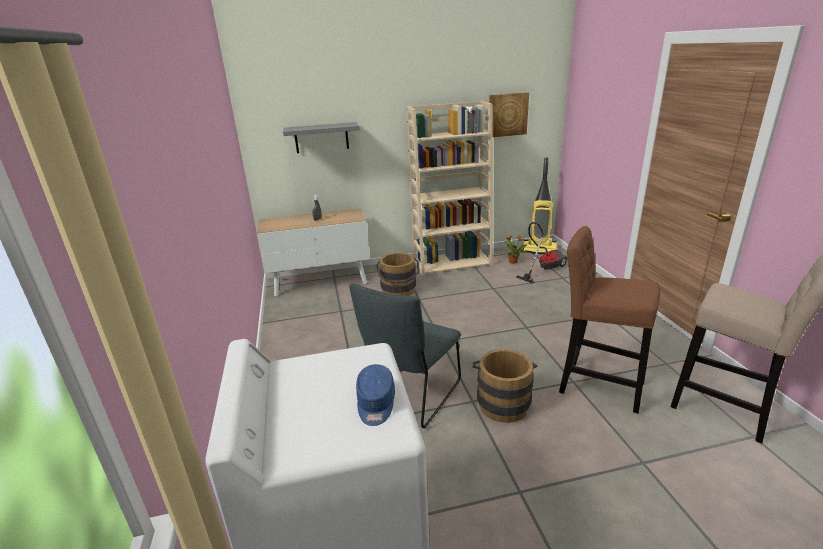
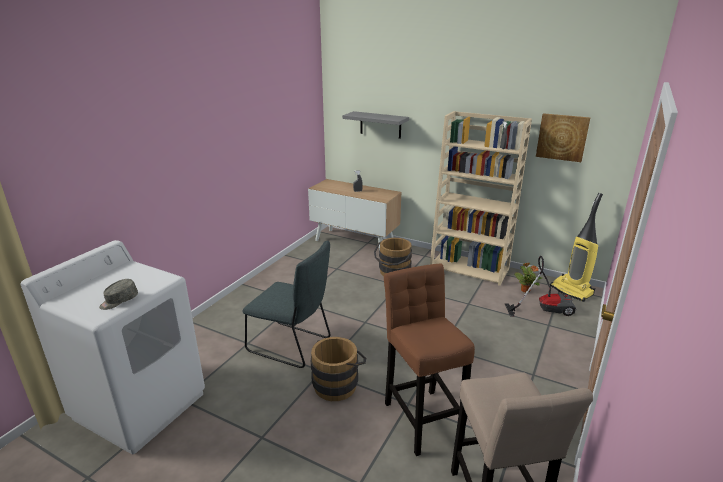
camera: 40 degrees right, 0 degrees up
grey chair [349,284,461,428] -> grey chair turned 135 degrees counterclockwise [243,241,331,368]
blue cap [356,364,395,426] -> grey cap [99,279,138,310]

